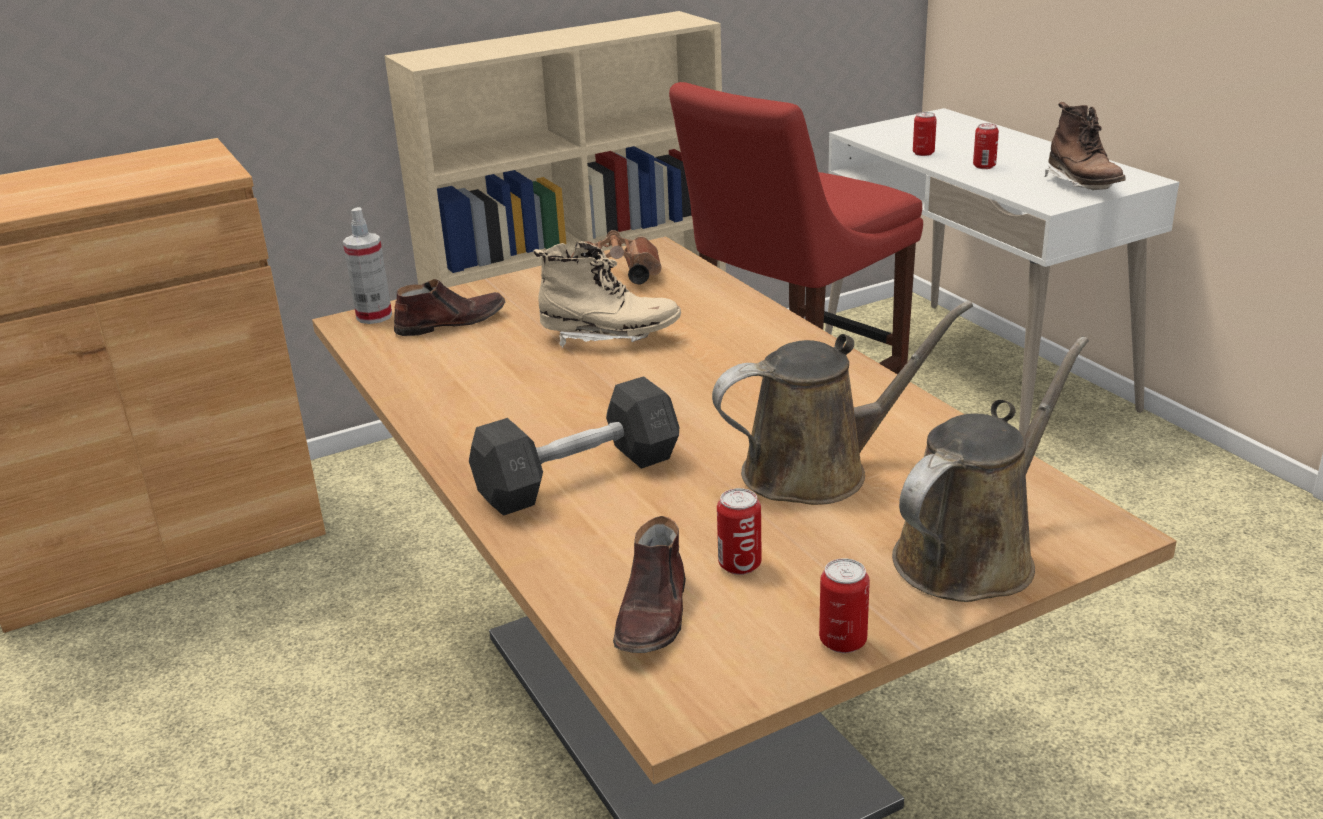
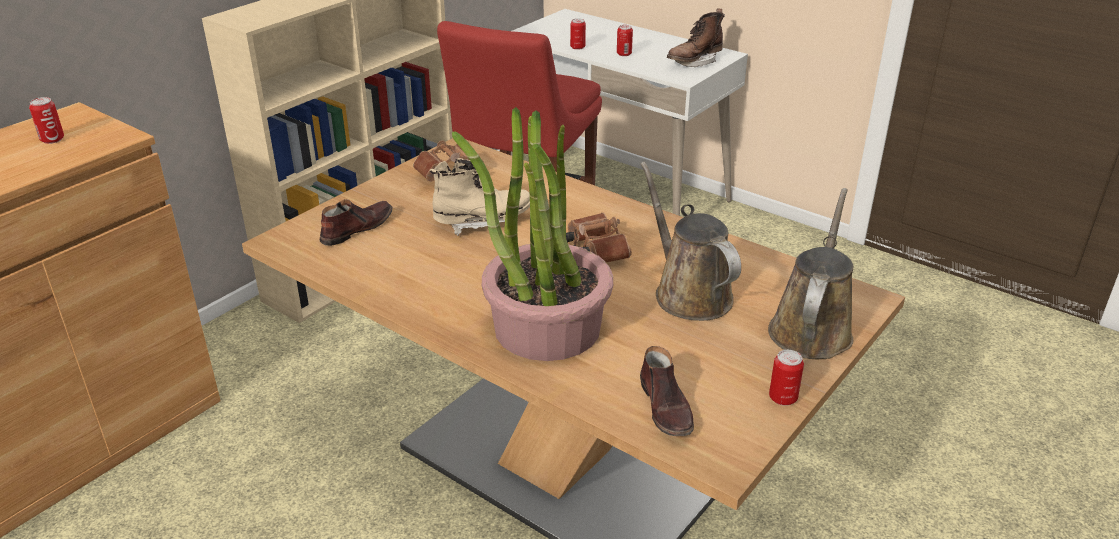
camera: 25 degrees left, 5 degrees up
spray bottle [343,207,392,324] -> none
grey dumbbell [469,376,679,516] -> potted plant [452,107,613,361]
brown watering can [712,301,973,505] -> brown watering can turned 75 degrees counterclockwise [641,161,741,321]
can [717,488,762,575] -> can moved to [29,97,64,144]
brown boot [1044,102,1126,190] -> brown boot turned 90 degrees clockwise [667,9,725,67]
none -> brown binoculars [566,213,632,262]

